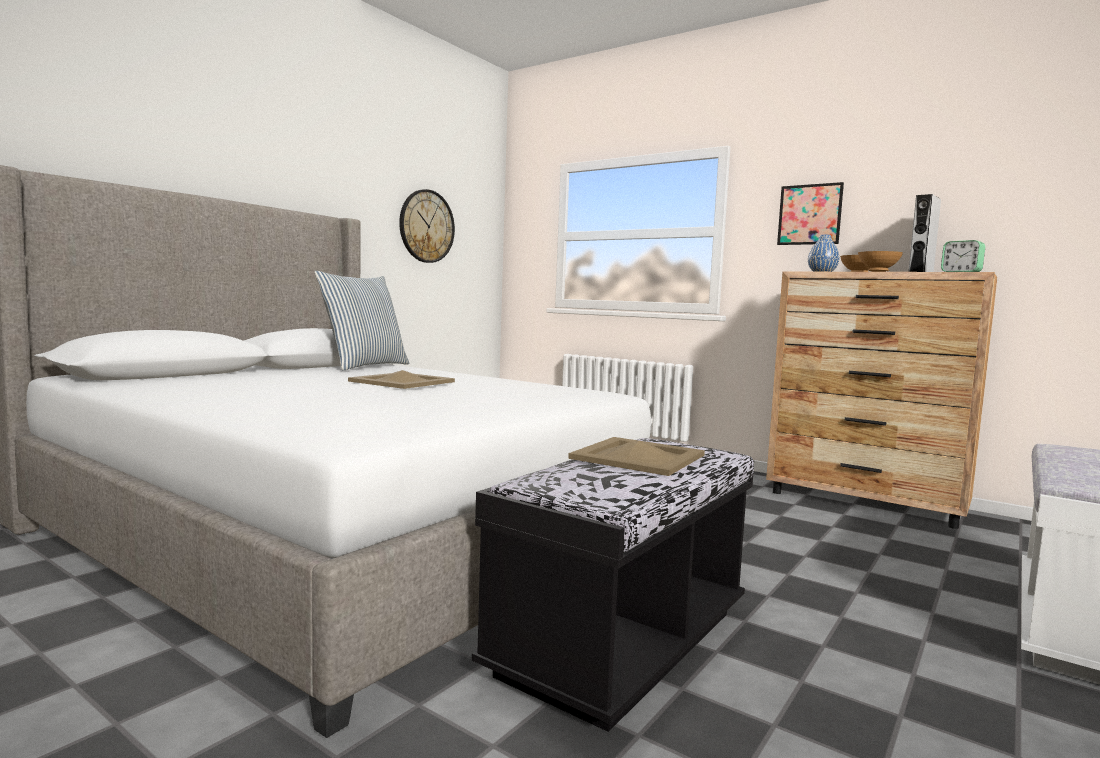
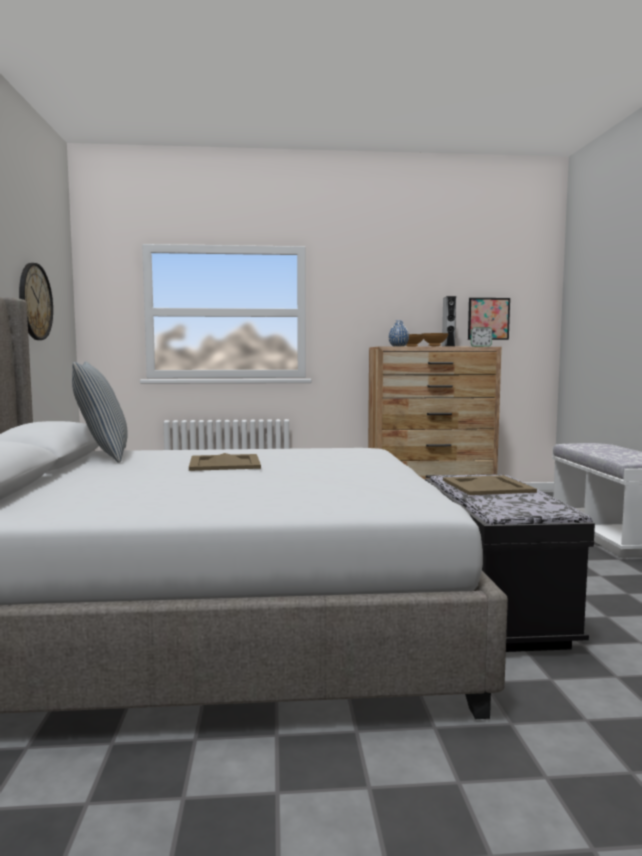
camera: 40 degrees left, 0 degrees up
picture [777,182,844,245] -> picture moved to [468,298,510,340]

